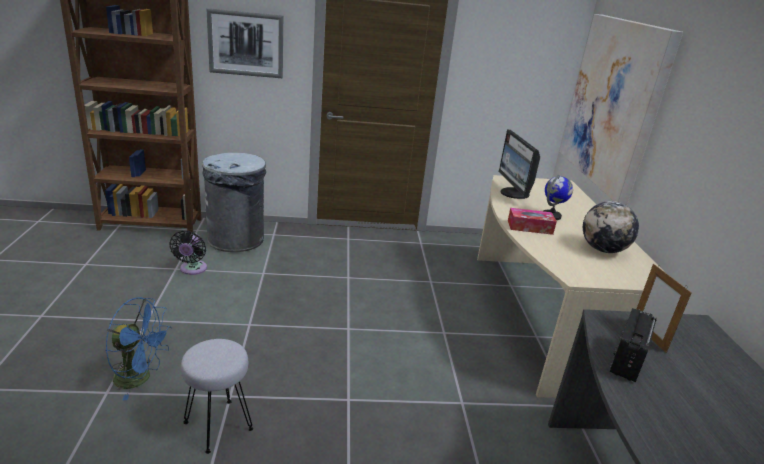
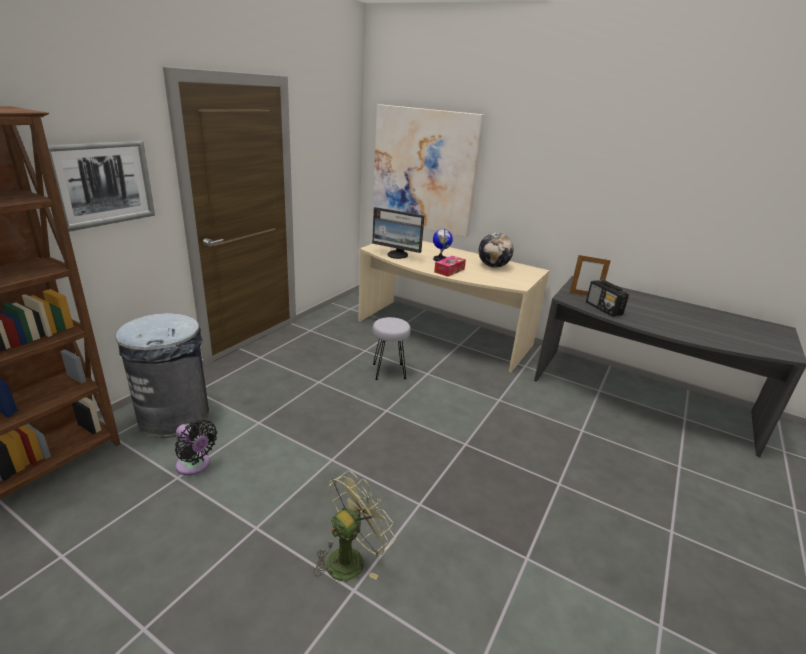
camera: 55 degrees left, 0 degrees up
blue fan [106,297,172,401] -> green fan [313,471,396,581]
grey stool [181,339,253,454] -> grey stool moved to [373,317,410,380]

